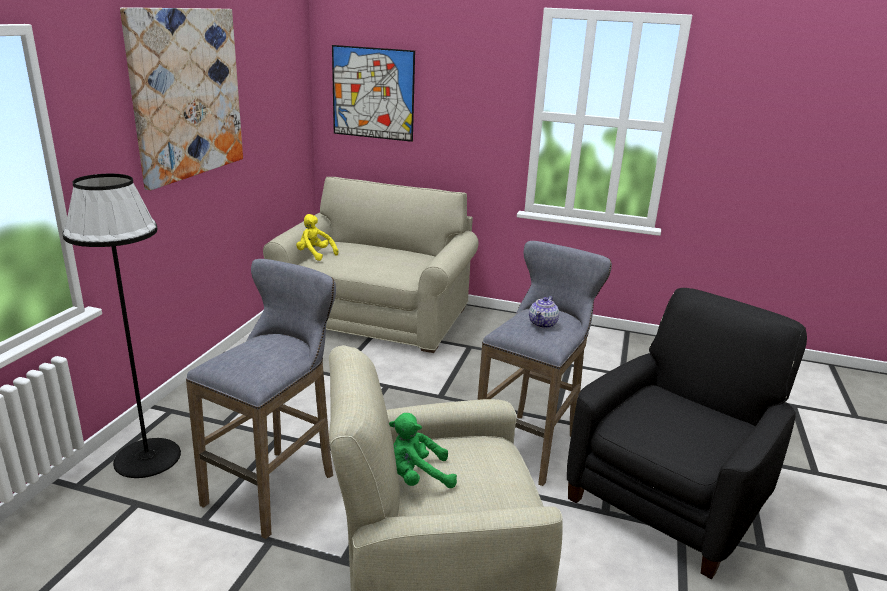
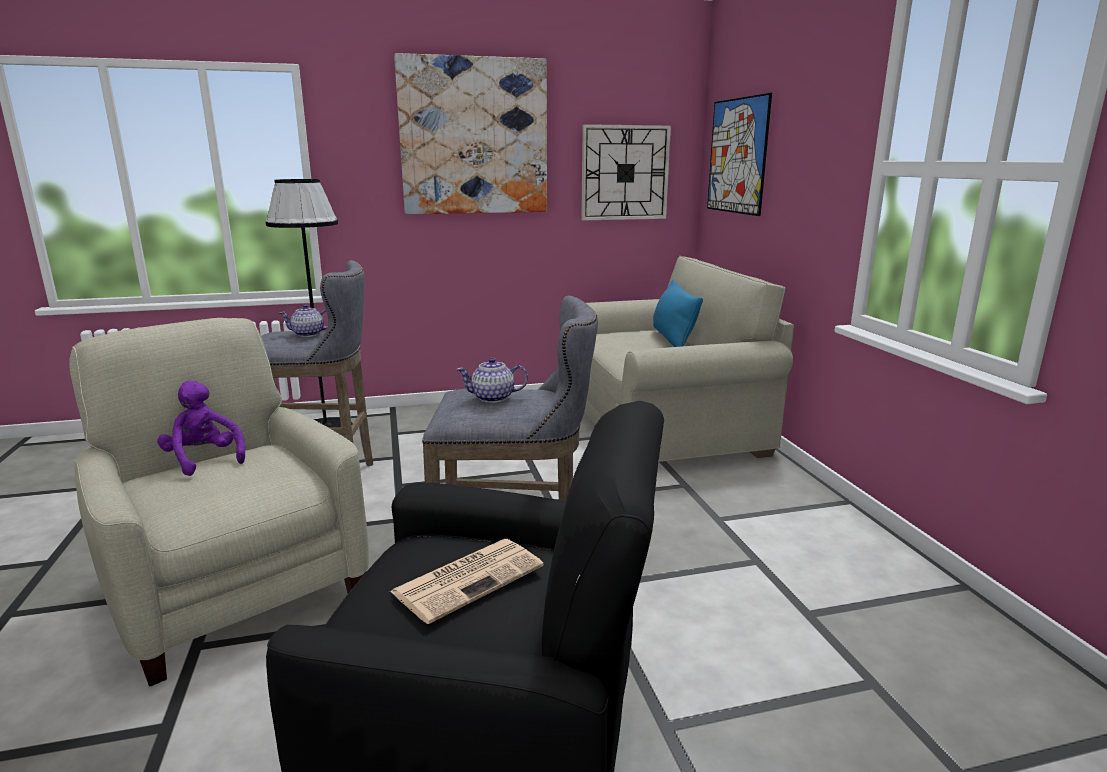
camera: 60 degrees right, 5 degrees down
yellow plush toy [296,214,338,261] -> none
green plush toy [389,413,457,488] -> purple plush toy [157,381,245,476]
none -> teapot [279,304,328,337]
none -> newspaper [390,539,544,624]
none -> wall clock [581,124,671,221]
none -> blue pillow [653,280,703,347]

